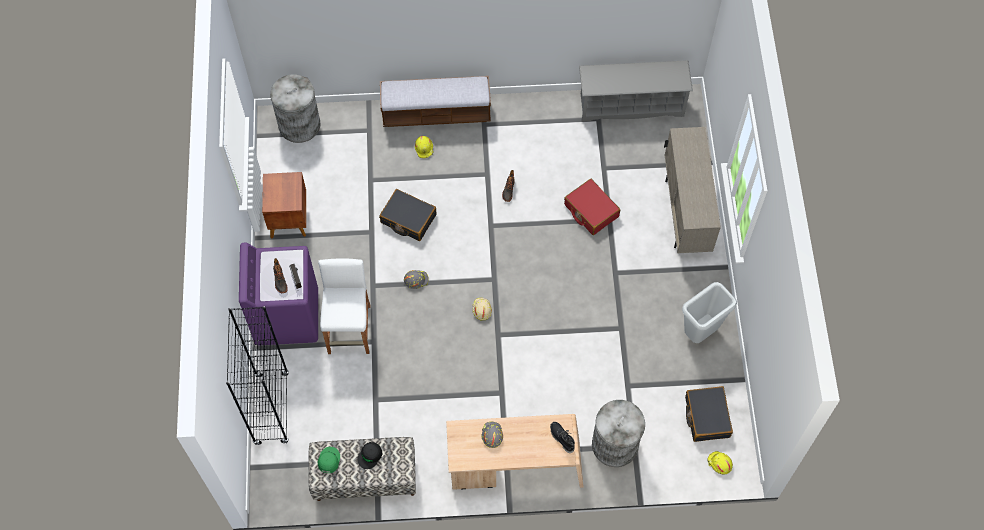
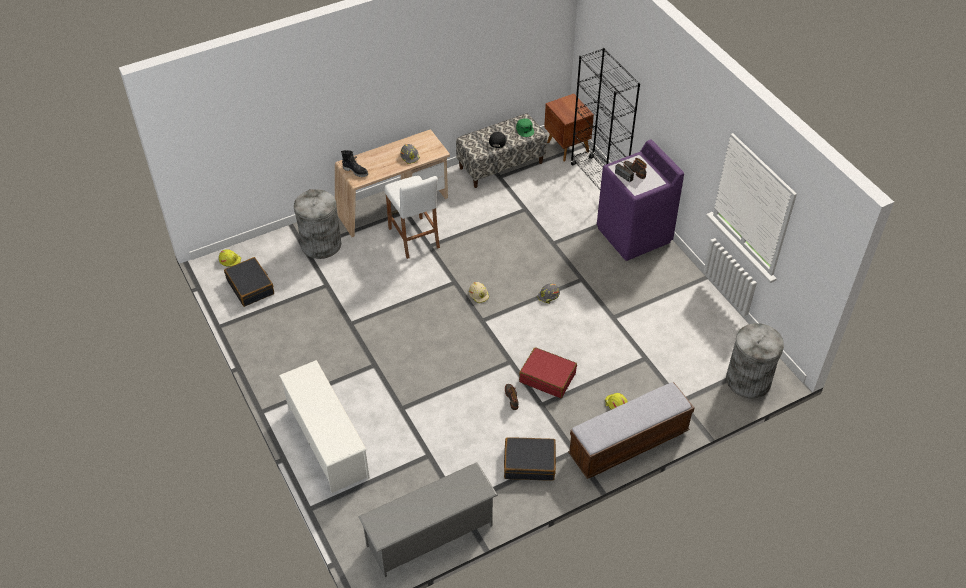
camera: 155 degrees right, 15 degrees down
brown nightstand [262,172,306,238] -> brown nightstand moved to [544,94,594,161]
white stool [318,258,371,354] -> white stool moved to [384,176,440,259]
black suitcase [379,189,437,241] -> black suitcase moved to [504,437,556,481]
red suitcase [564,179,620,235] -> red suitcase moved to [519,347,577,398]
beige cabinet [664,127,721,253] -> white shoe rack [279,360,369,493]
grey trash can [682,282,737,343] -> none

